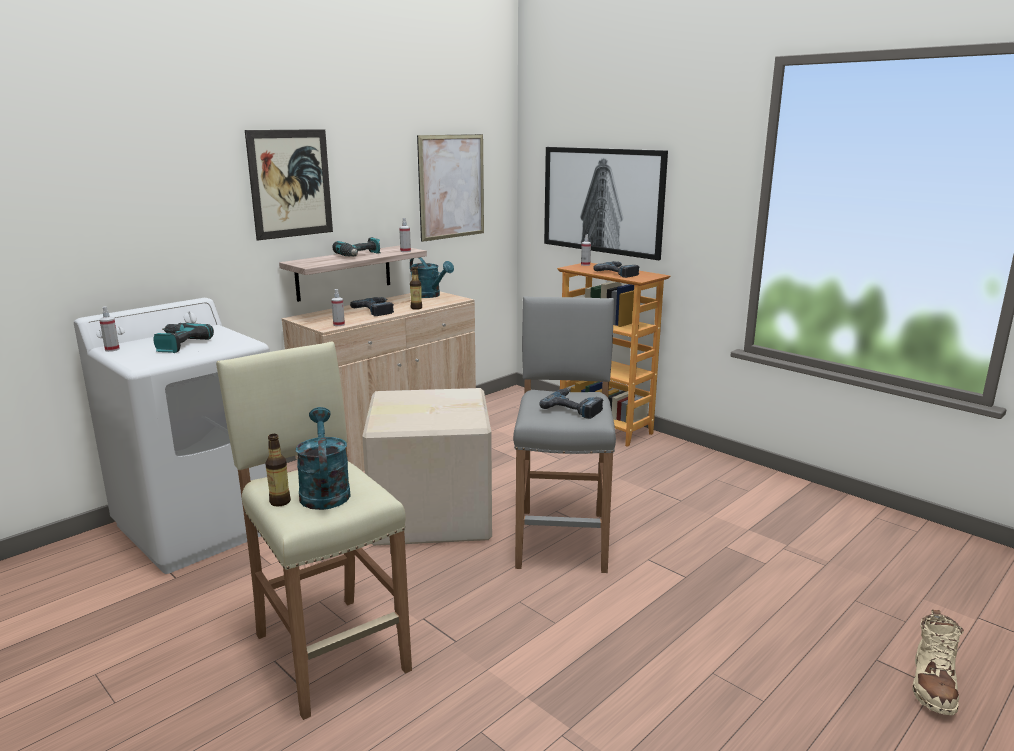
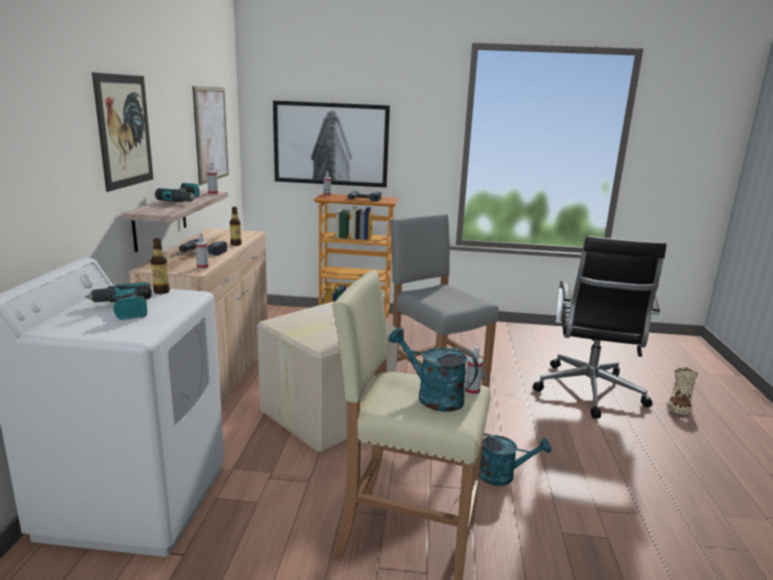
camera: 40 degrees left, 0 degrees up
spray bottle [99,307,120,352] -> spray bottle moved to [465,347,483,395]
bottle [265,434,291,507] -> bottle moved to [151,238,170,294]
turquoise watering can [410,257,454,298] -> turquoise watering can moved to [479,433,551,486]
power drill [539,388,603,419] -> none
beige boot [912,610,964,715] -> beige boot turned 45 degrees clockwise [667,367,698,415]
none -> black office chair [533,236,667,418]

